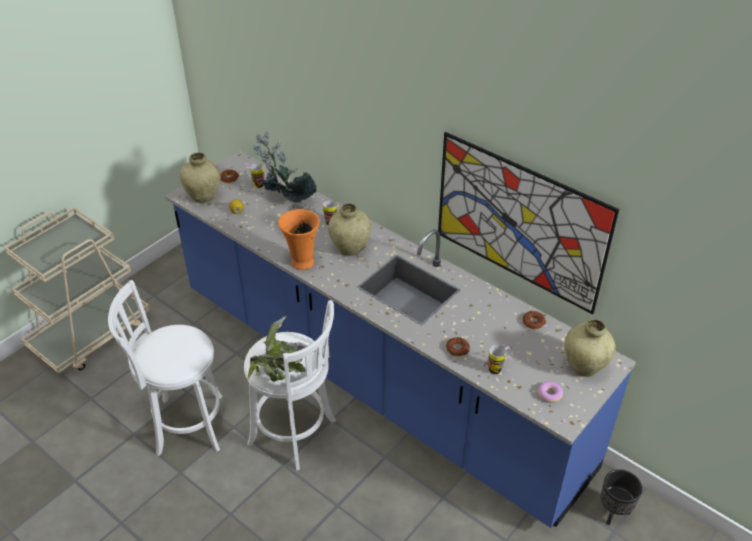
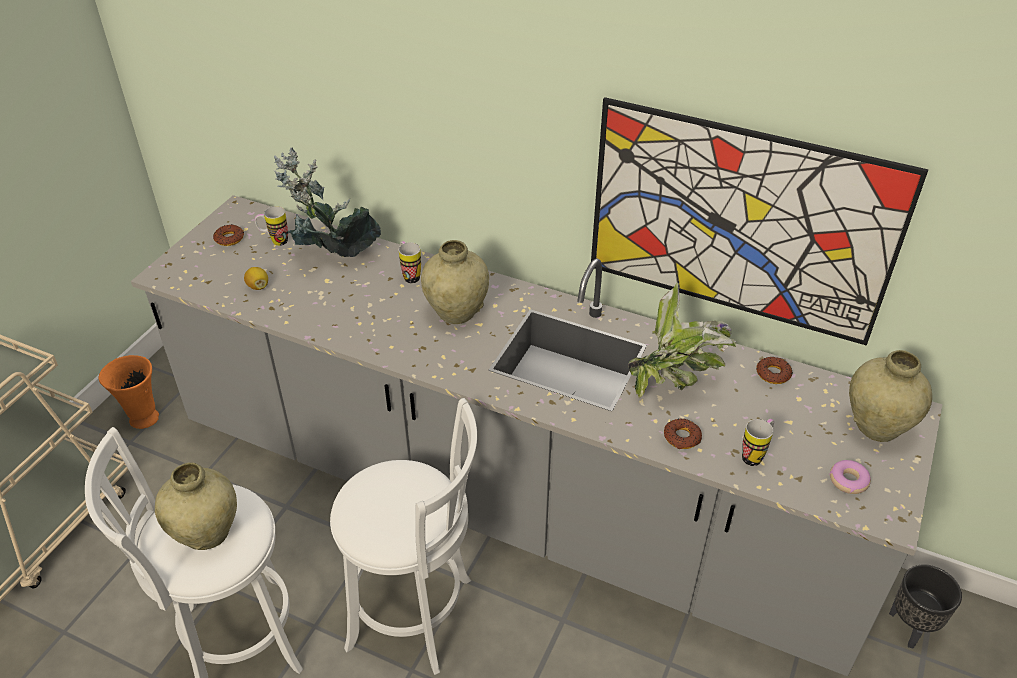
camera: 15 degrees left, 0 degrees up
blue counter [165,151,636,528] -> grey counter [131,195,943,676]
beige vase [179,152,221,203] -> beige vase moved to [155,462,237,550]
potted plant [247,313,316,382] -> potted plant moved to [628,281,736,398]
orange vase [278,209,319,270] -> orange vase moved to [99,355,159,429]

